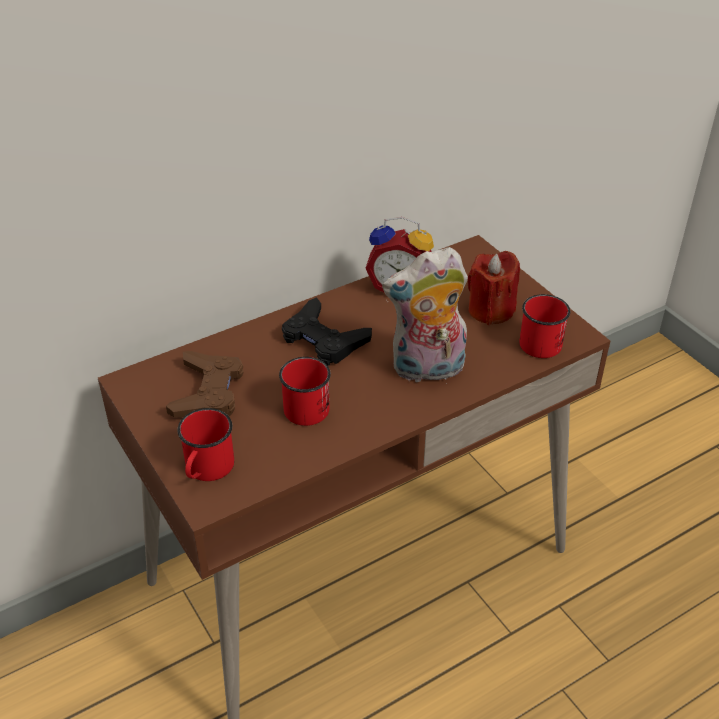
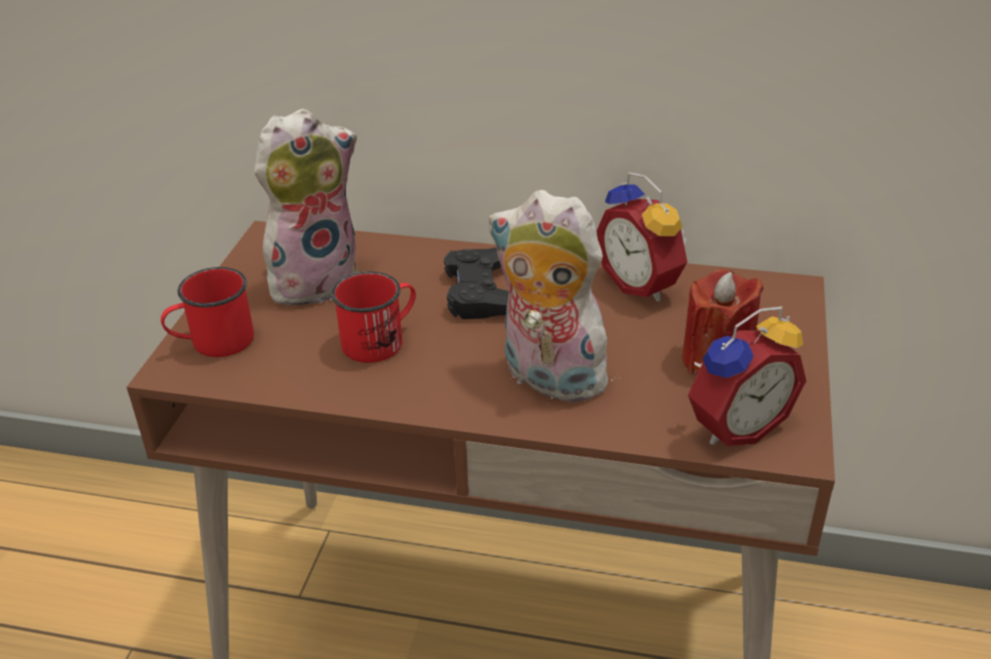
camera: 45 degrees right, 5 degrees down
brown game controller [166,351,244,417] -> plush toy [255,108,358,306]
red mug [519,294,570,358] -> alarm clock [688,306,806,446]

